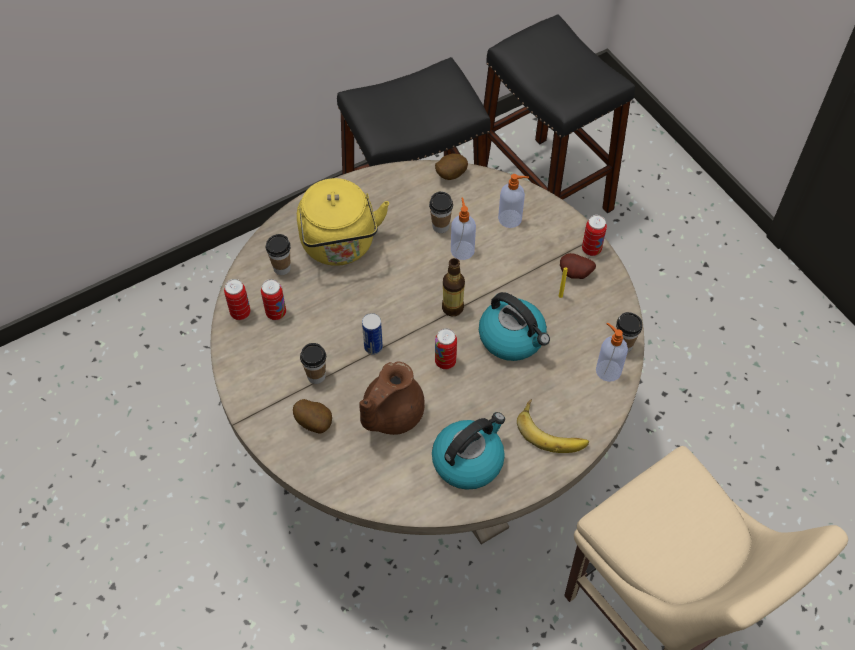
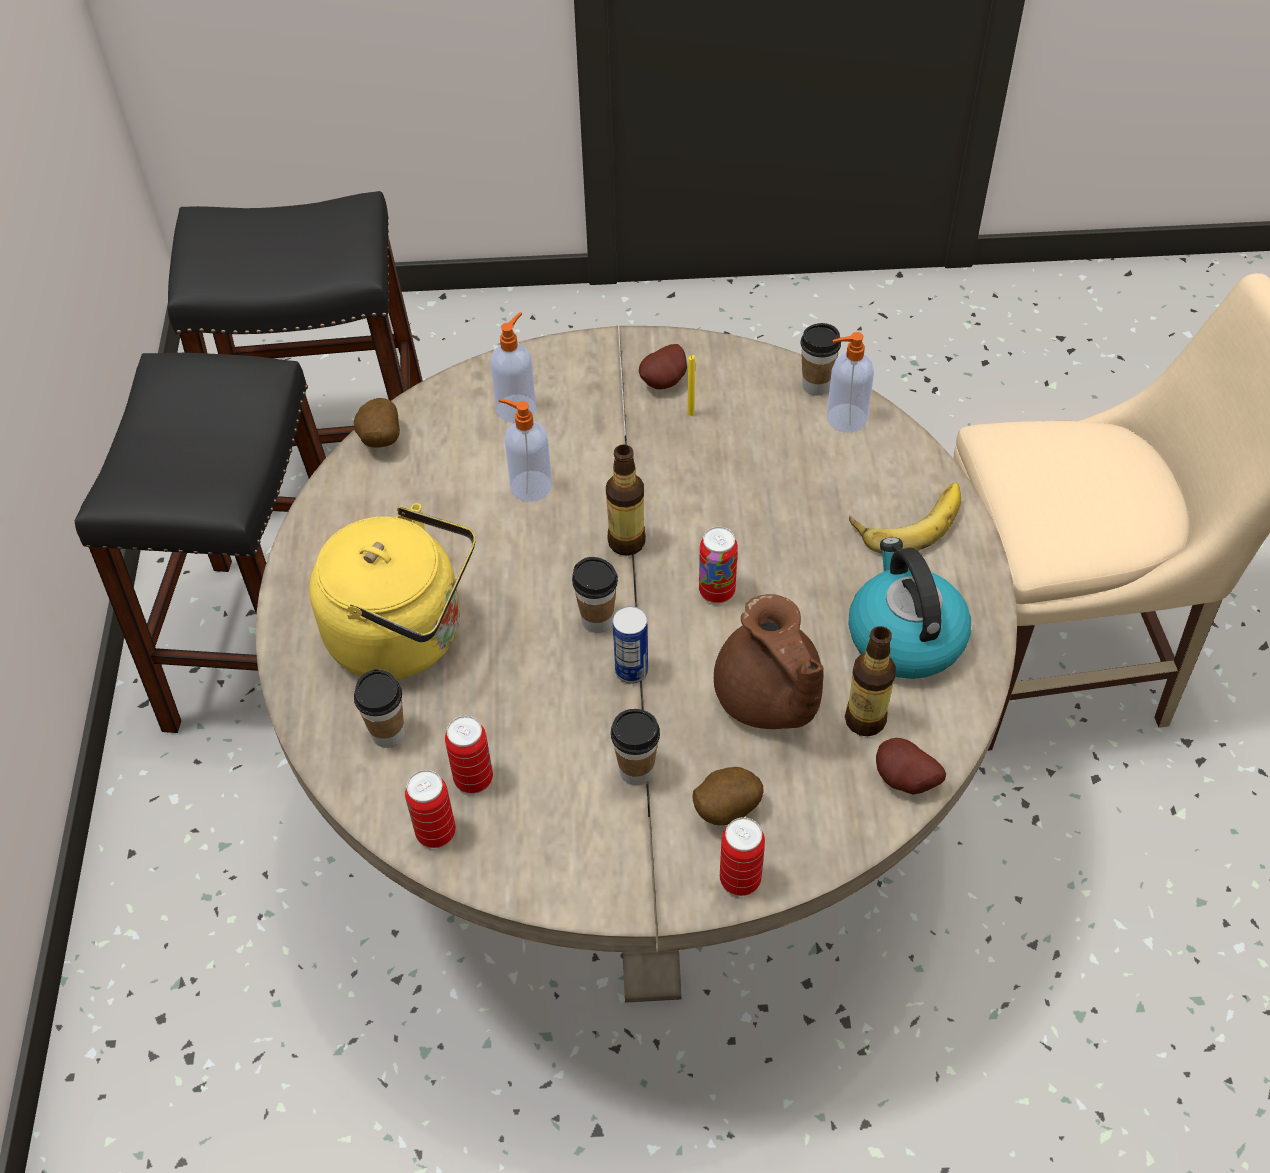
camera: 60 degrees left, 5 degrees down
cup [429,191,453,233] -> cup moved to [572,557,618,633]
kettle [479,292,550,361] -> none
can [582,215,607,256] -> can moved to [720,817,765,896]
none -> bottle [845,626,896,736]
none -> potato [876,738,946,795]

